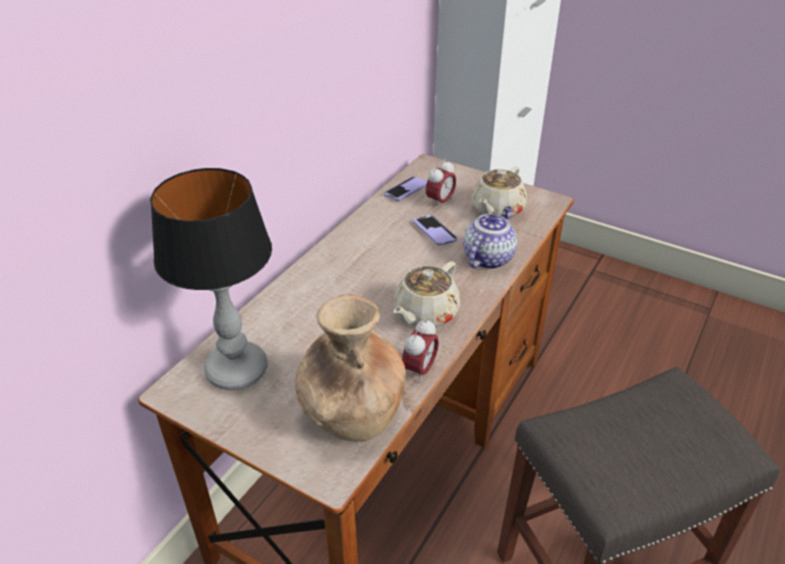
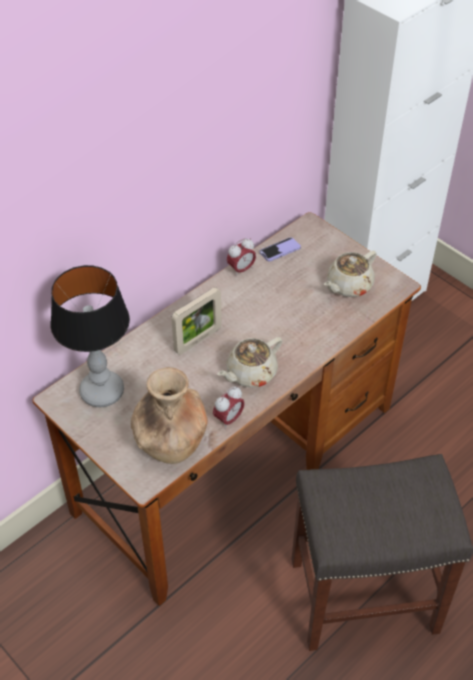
camera: 15 degrees right, 10 degrees up
phone [413,215,457,246] -> none
alarm clock [425,159,456,209] -> alarm clock moved to [227,238,256,277]
teapot [463,206,517,269] -> none
none -> picture frame [171,287,222,355]

